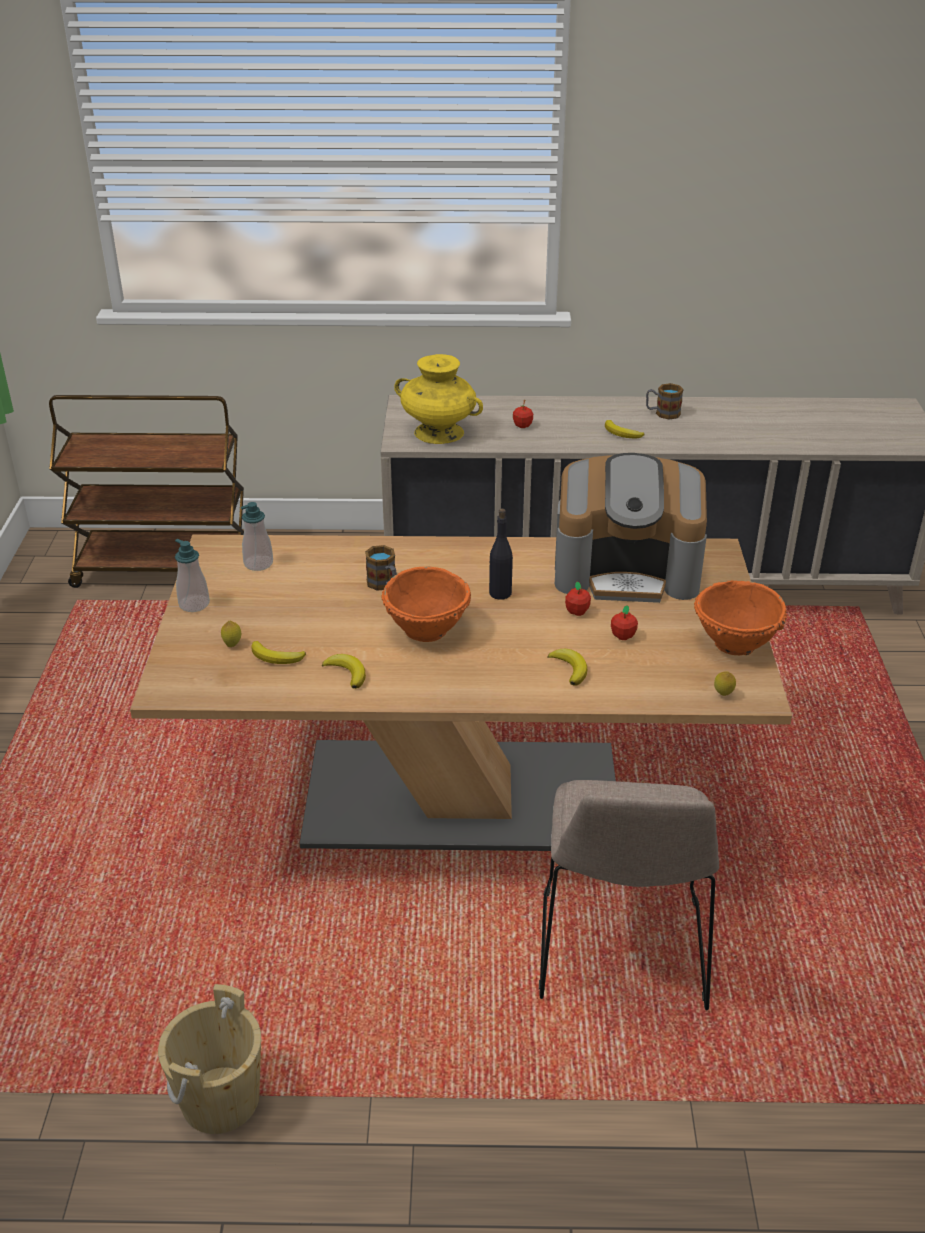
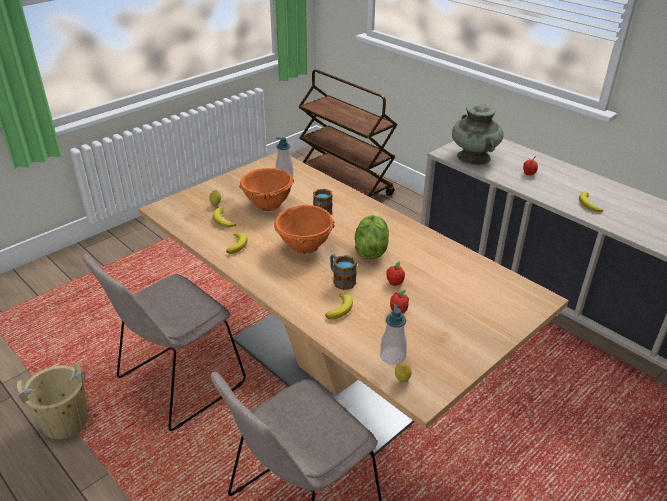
camera: 45 degrees right, 0 degrees up
soap dispenser [175,539,210,612] -> soap dispenser moved to [380,303,407,365]
yellow vase [394,354,483,444] -> turquoise vase [452,104,504,165]
black bottle [489,509,513,600] -> lettuce [355,215,389,259]
coffee machine [555,453,707,603] -> none
mug [646,383,684,420] -> mug moved to [330,255,357,290]
orange bowl [694,580,787,655] -> orange bowl moved to [239,168,294,211]
none -> beige chair [83,254,246,431]

